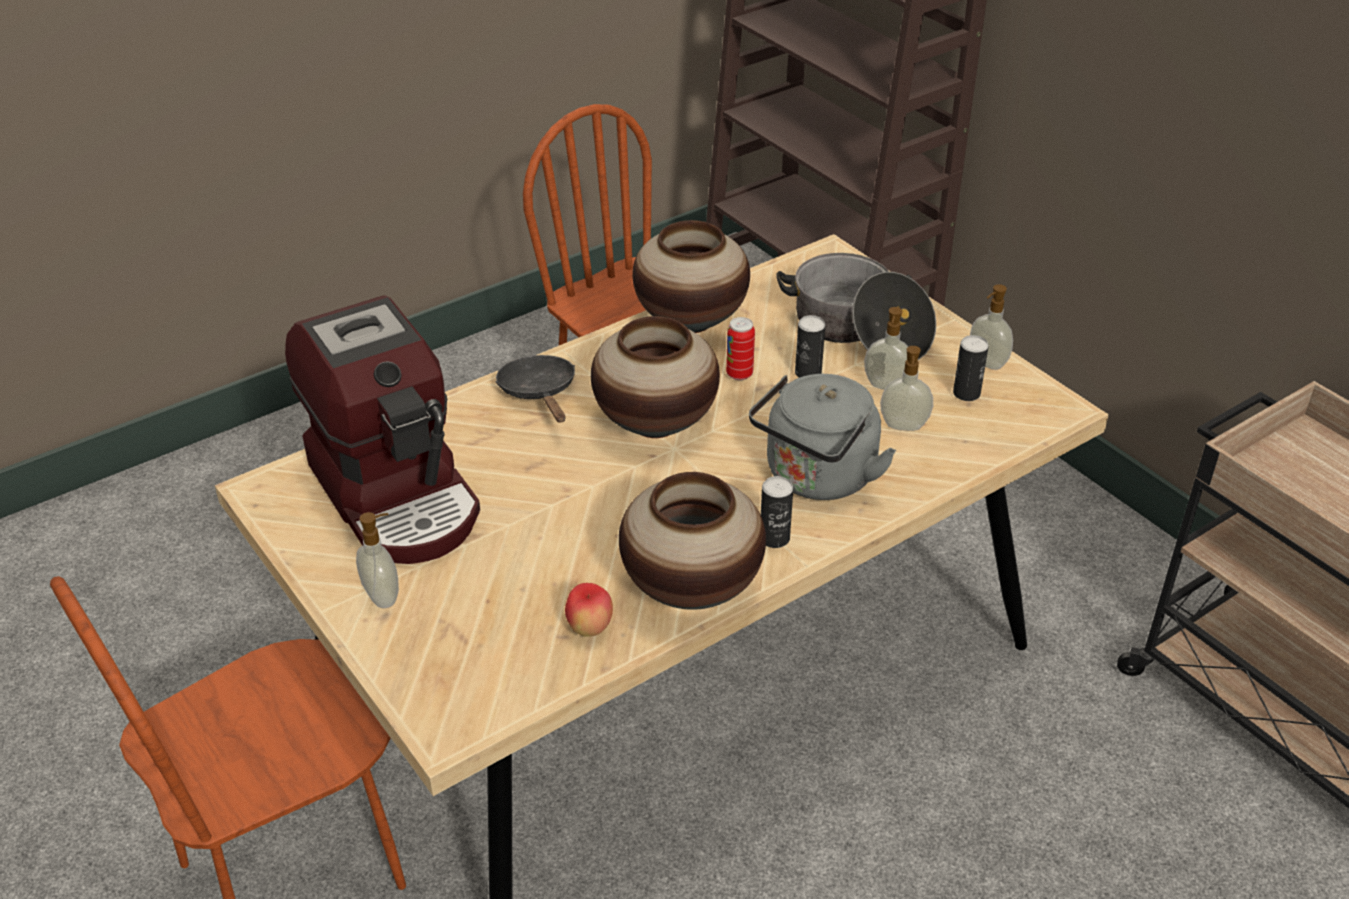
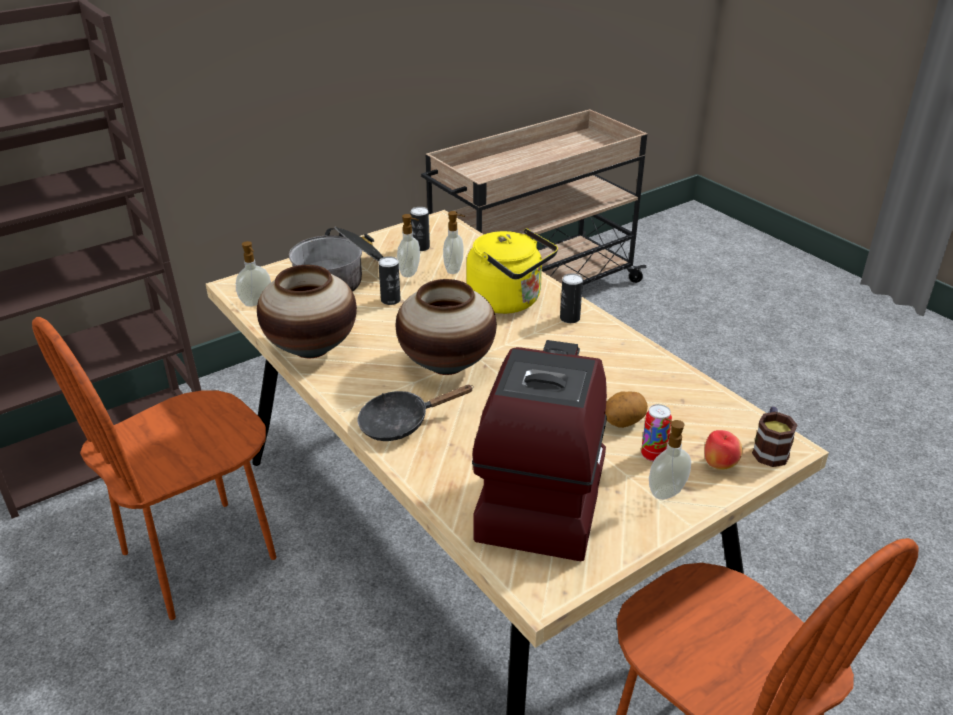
camera: 90 degrees left, 5 degrees down
coffee machine [285,296,480,564] -> coffee machine turned 45 degrees counterclockwise [472,340,607,561]
apple [565,583,613,637] -> apple moved to [704,430,743,470]
vase [619,472,766,610] -> none
can [726,317,755,380] -> can moved to [641,404,672,462]
grey kettle [749,374,896,500] -> yellow kettle [466,228,558,314]
soap dispenser [970,284,1013,370] -> soap dispenser moved to [236,241,271,307]
none -> potato [605,391,648,428]
none -> mug [752,406,798,467]

